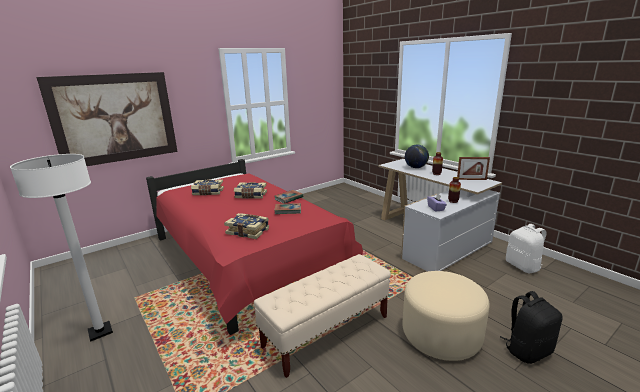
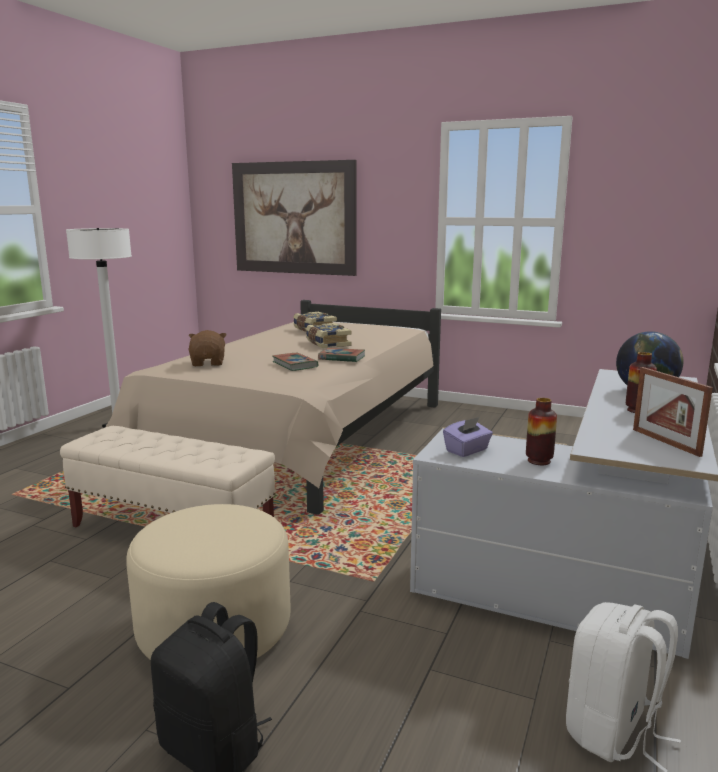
camera: 60 degrees right, 5 degrees down
red bed [146,159,363,335] -> beige bed [106,300,441,515]
book [224,213,269,239] -> brown plush toy [189,330,227,366]

